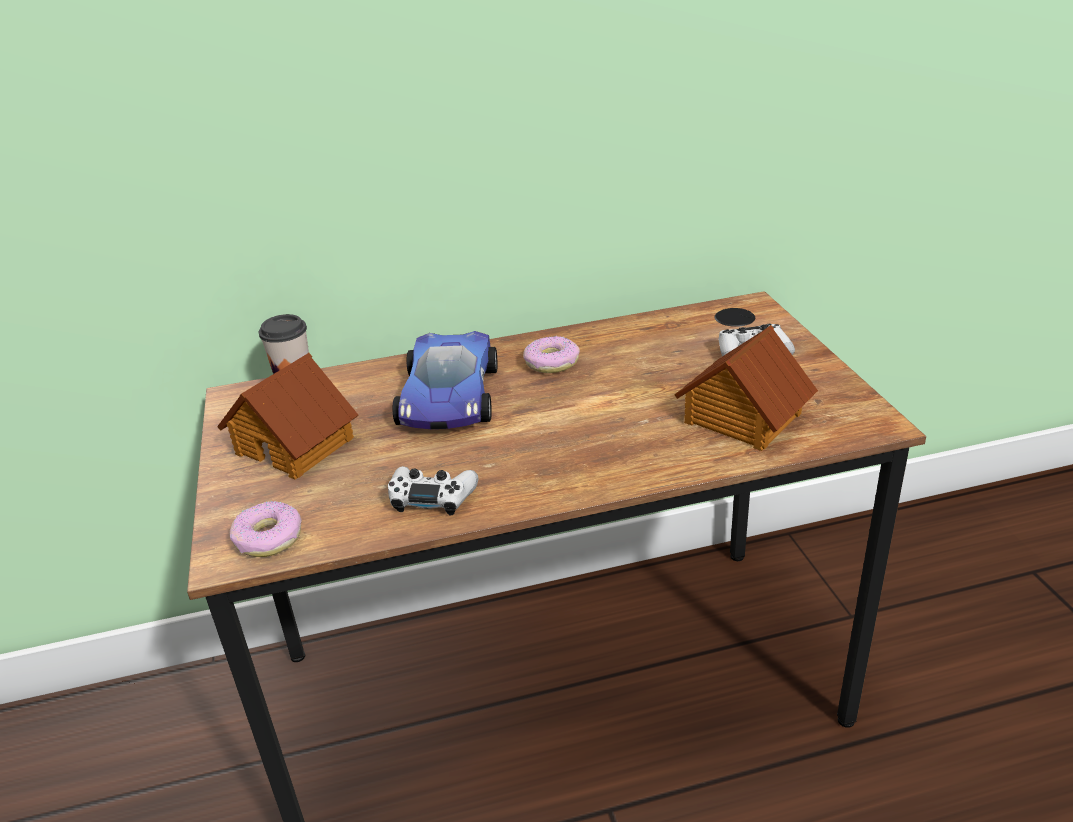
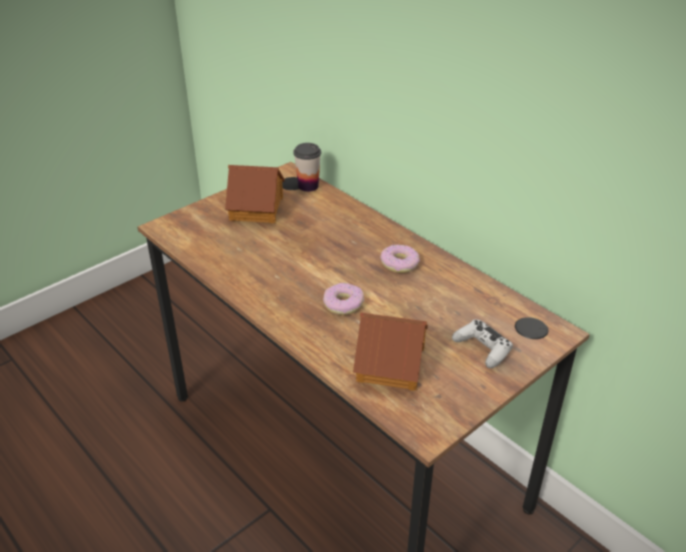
camera: 60 degrees right, 5 degrees up
donut [229,501,302,557] -> donut moved to [323,283,364,315]
white game controller [388,466,478,515] -> none
toy car [393,331,497,429] -> none

